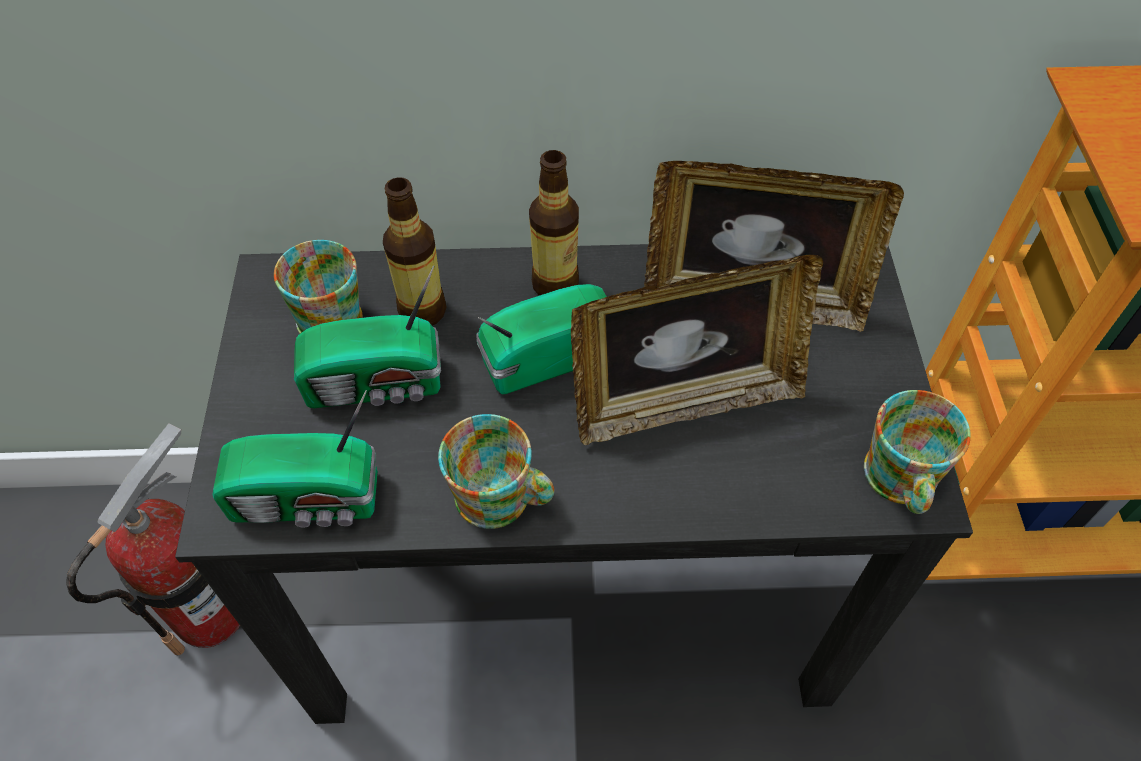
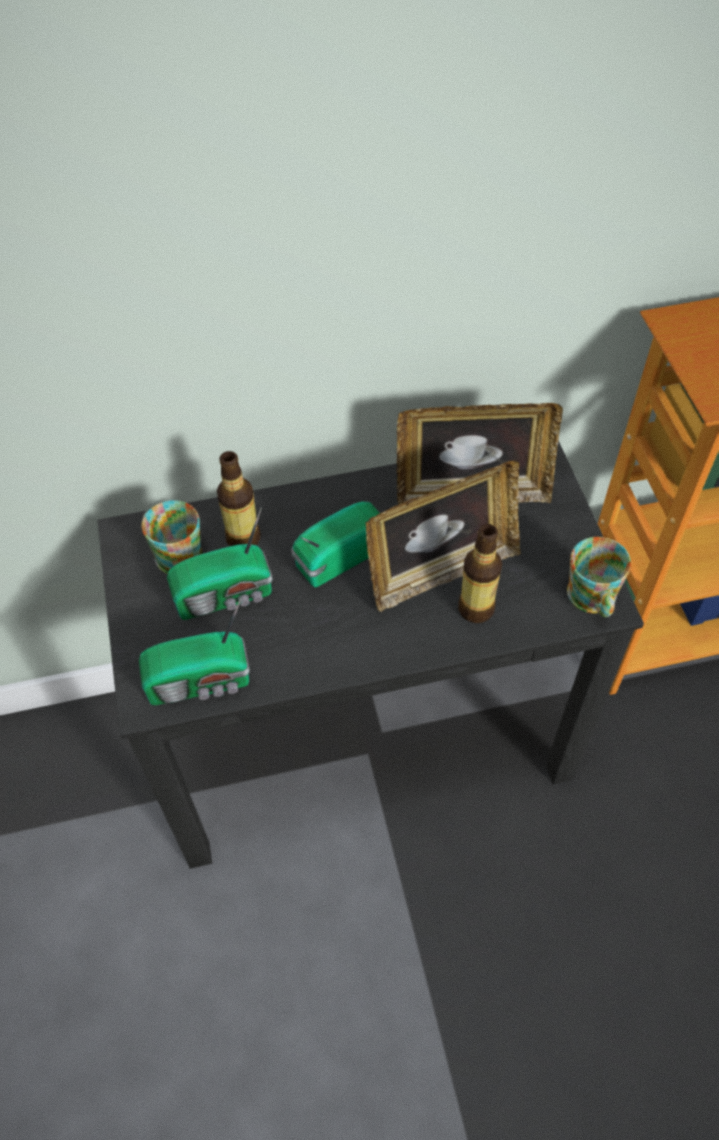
camera: 10 degrees left, 0 degrees up
fire extinguisher [66,423,240,655] -> none
mug [438,414,554,529] -> none
bottle [529,150,579,295] -> bottle moved to [458,524,502,623]

